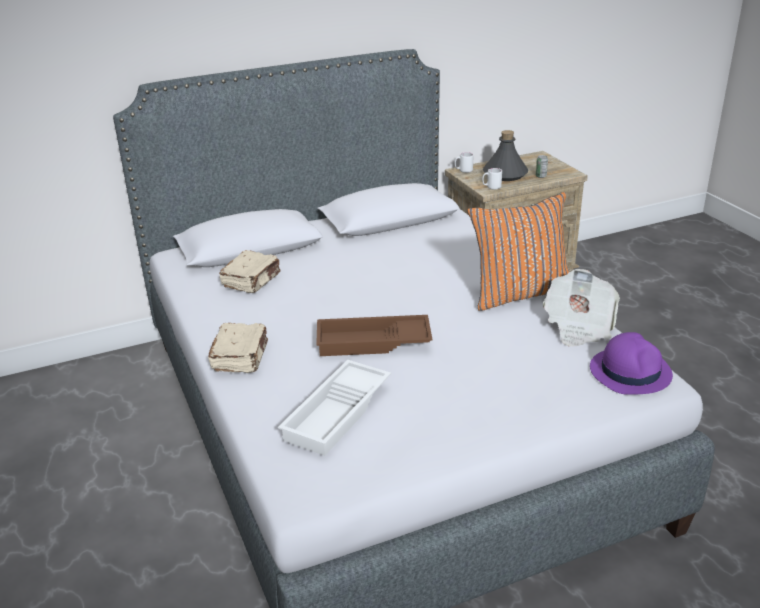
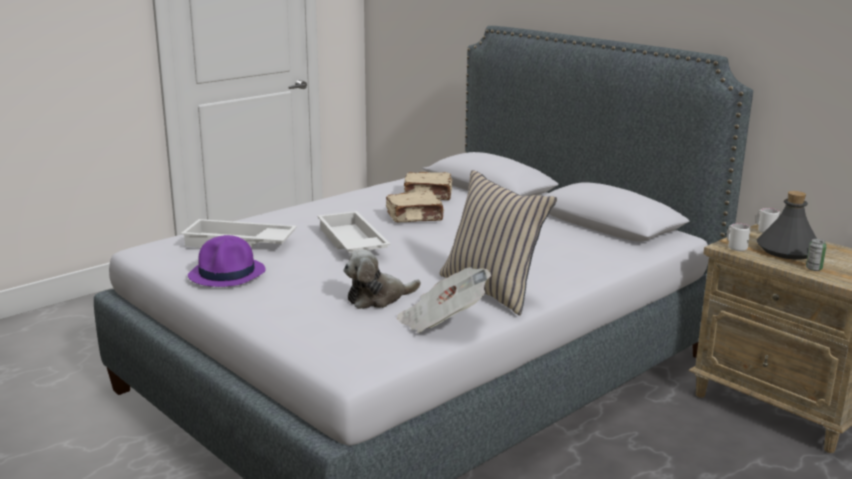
camera: 70 degrees right, 10 degrees down
beige book [208,323,268,373] -> beige book moved to [386,191,444,222]
brown tray [316,315,433,356] -> white tray [317,211,390,253]
orange pillow [467,192,570,311] -> beige pillow [439,170,557,315]
purple hat [590,332,673,395] -> purple hat moved to [188,235,266,287]
none -> plush toy [343,249,421,309]

